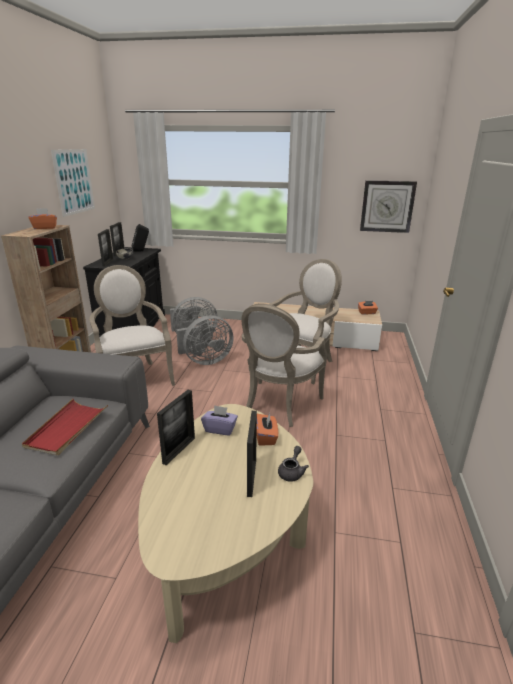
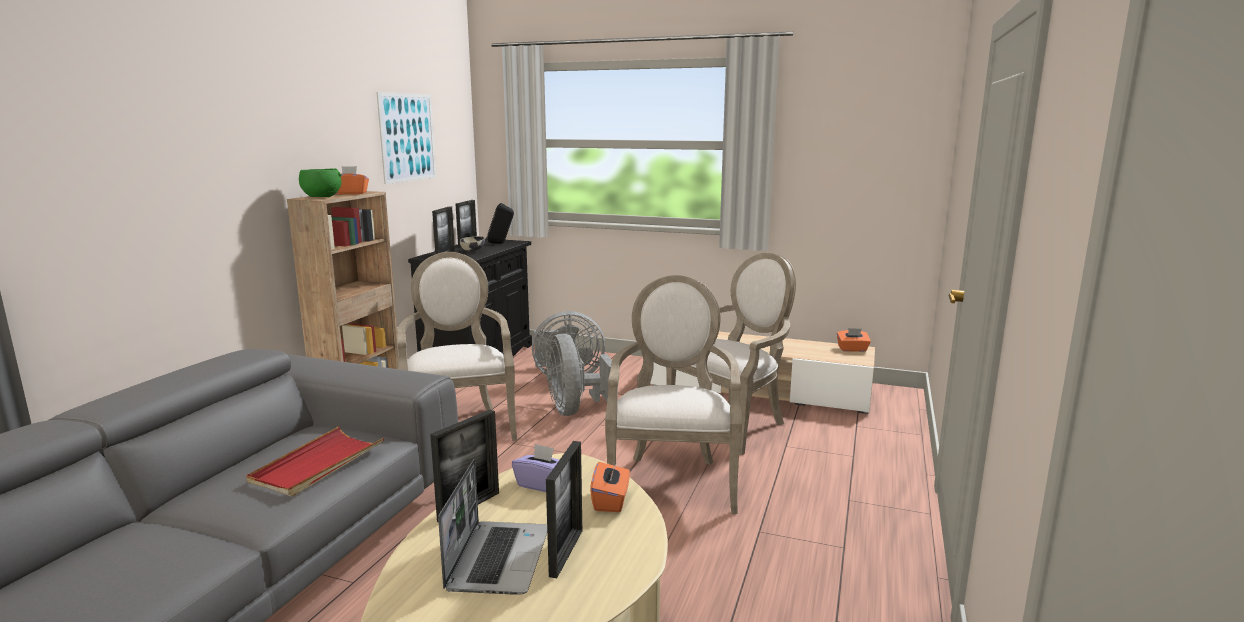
camera: 10 degrees right, 10 degrees down
grey fan [176,315,234,365] -> grey fan turned 90 degrees clockwise [546,334,612,416]
armchair [242,303,327,427] -> armchair turned 150 degrees clockwise [605,275,742,514]
grey teapot [278,446,309,482] -> none
wall clock [360,180,417,233] -> none
none -> green bowl [299,168,341,197]
none -> laptop [438,459,547,595]

